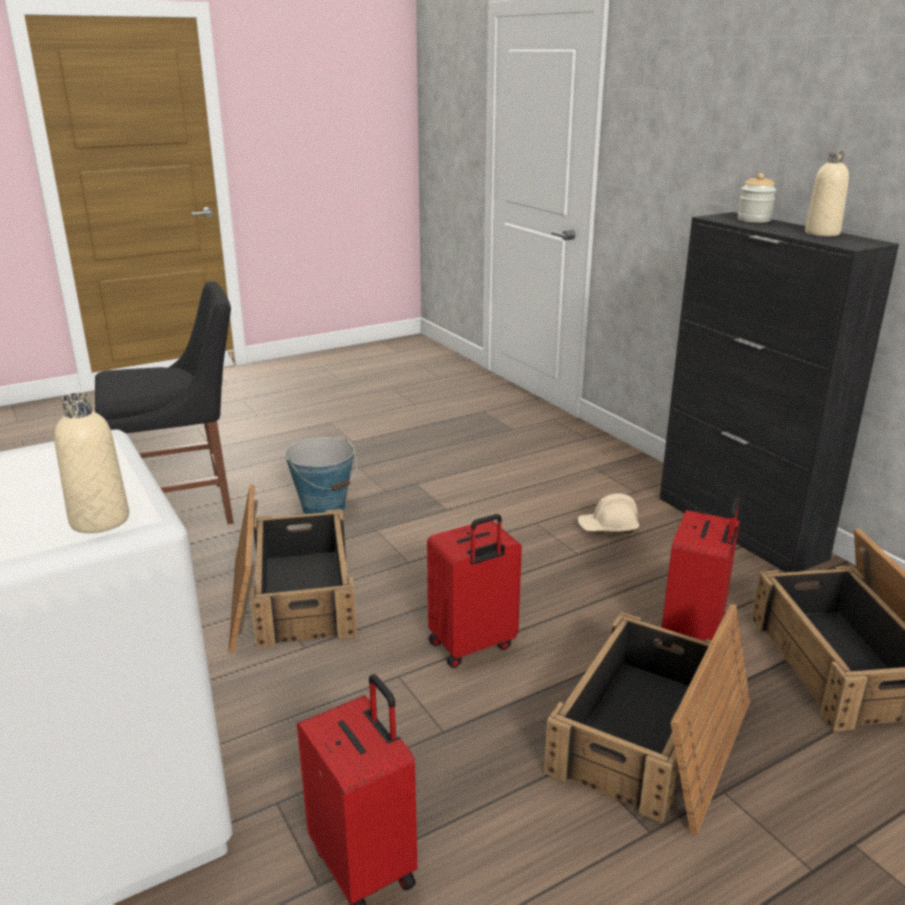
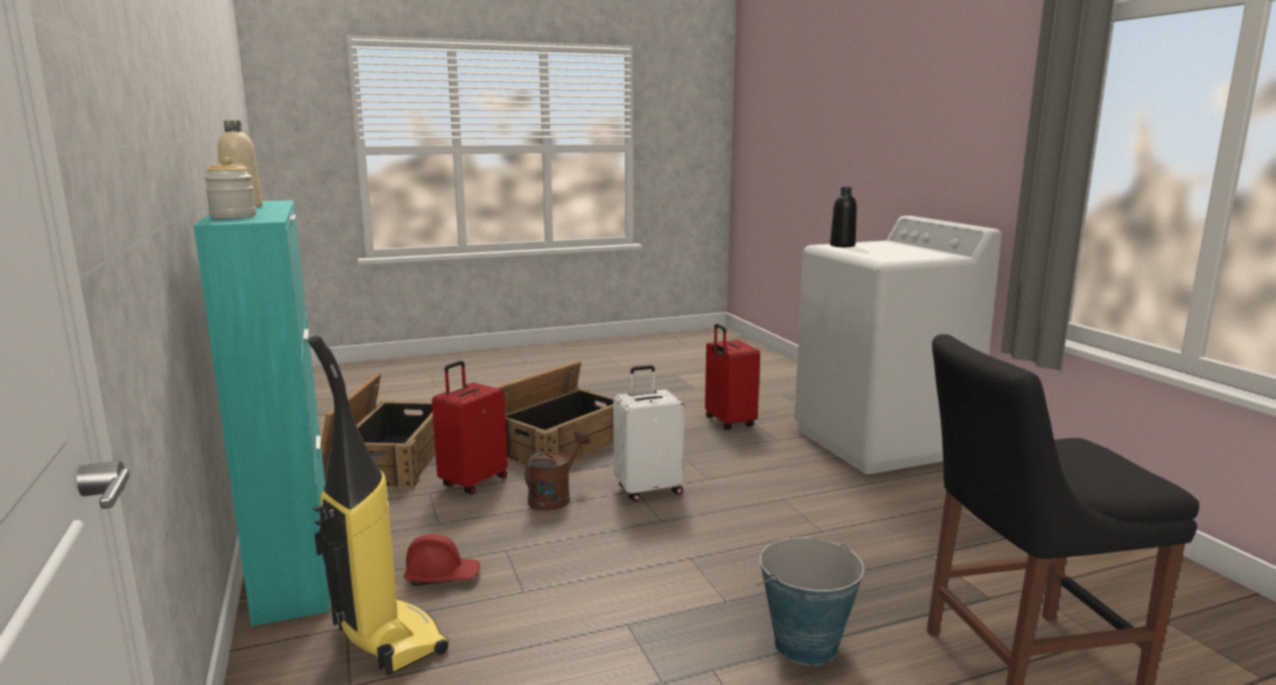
camera: 170 degrees left, 10 degrees down
beige bottle [54,392,129,533] -> black bottle [830,187,857,247]
crate [229,485,357,653] -> none
red suitcase [427,514,522,668] -> white suitcase [613,365,684,501]
beige hard hat [578,493,639,533] -> red hard hat [404,534,480,586]
black cabinet [659,212,899,572] -> turquoise cabinet [194,200,330,627]
none -> vacuum cleaner [308,335,448,676]
none -> brown watering can [525,430,590,511]

